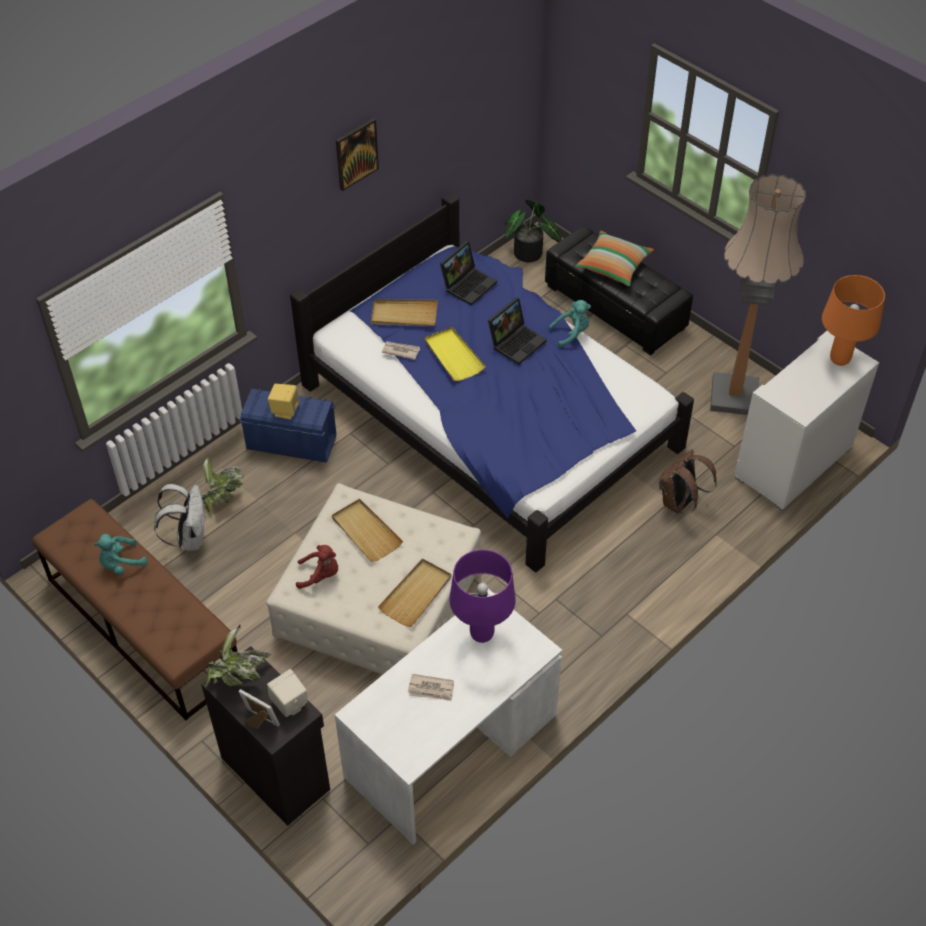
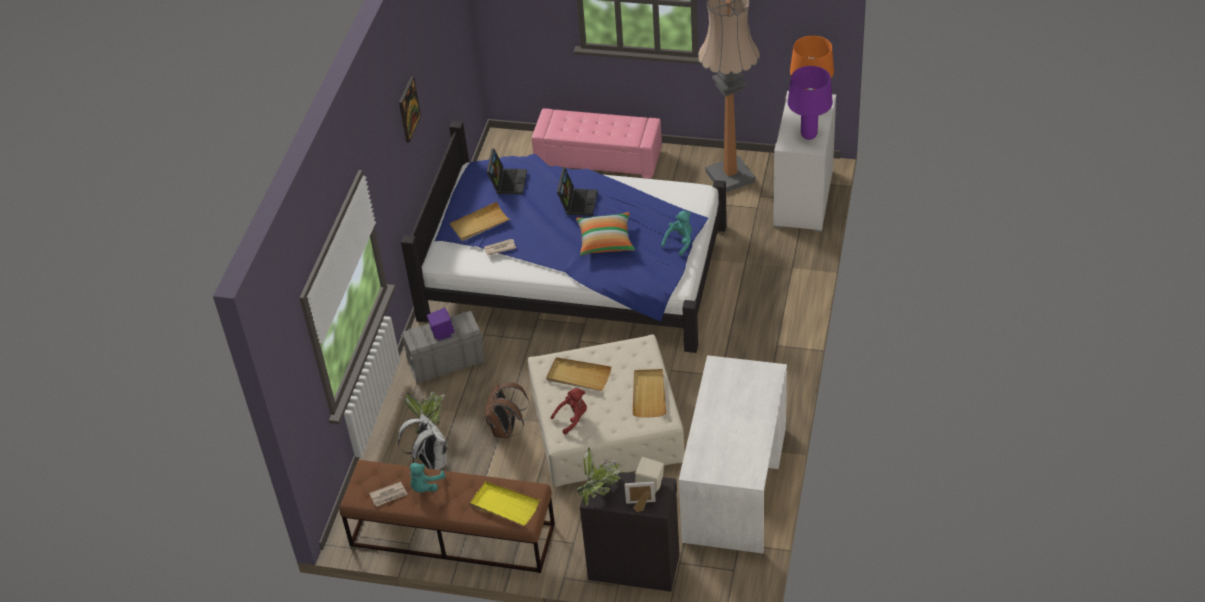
camera: 30 degrees left, 5 degrees down
blue storage box [239,389,336,462] -> grey storage box [401,311,485,383]
yellow speaker [268,384,300,420] -> purple speaker [427,308,454,341]
newspaper [408,674,454,701] -> newspaper moved to [369,482,408,507]
yellow tray [424,327,486,381] -> yellow tray moved to [470,481,540,526]
purple table lamp [449,550,516,643] -> purple table lamp moved to [788,66,833,140]
potted plant [504,199,562,262] -> none
black ottoman [545,226,693,356] -> pink ottoman [532,109,662,178]
turquoise plush toy [549,300,591,347] -> turquoise plush toy moved to [661,211,692,256]
pillow [575,231,654,286] -> pillow moved to [576,212,635,255]
brown backpack [659,449,717,514] -> brown backpack moved to [485,382,529,438]

